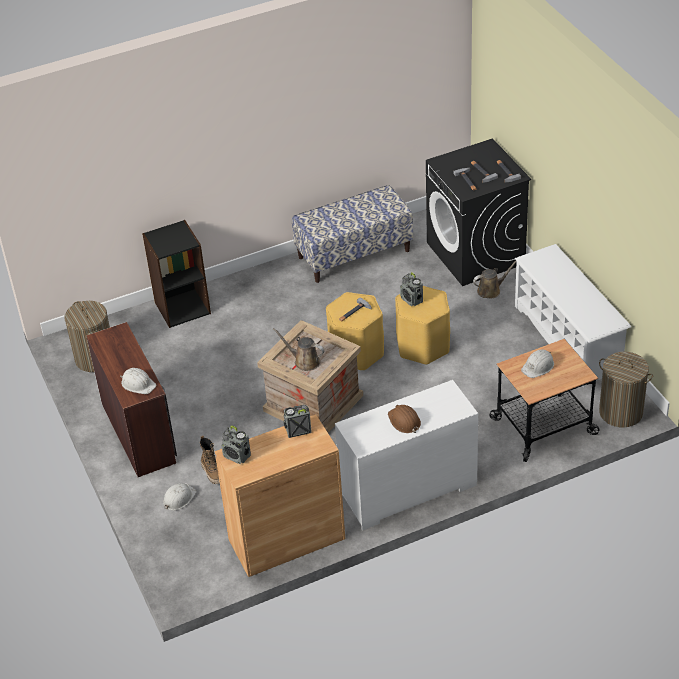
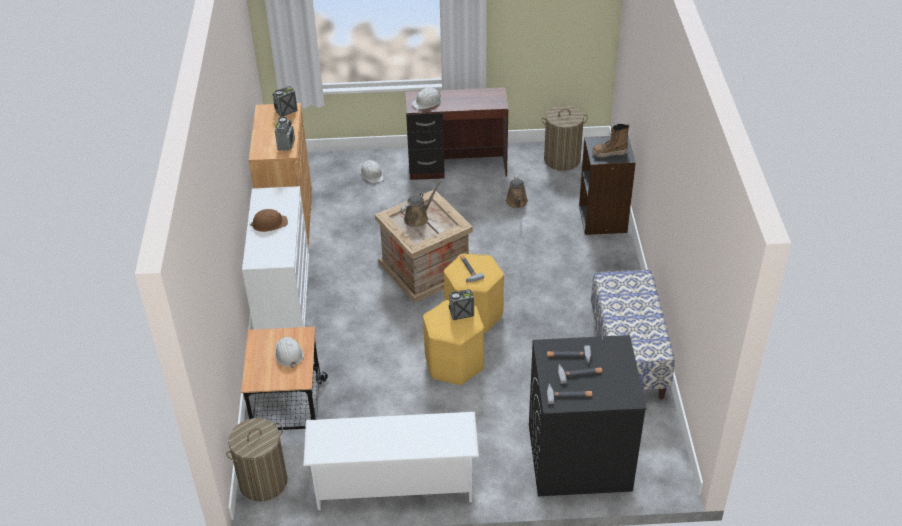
camera: 110 degrees right, 0 degrees up
boot [200,436,220,484] -> boot moved to [592,124,630,158]
brown watering can [473,261,517,298] -> brown watering can moved to [506,175,528,208]

